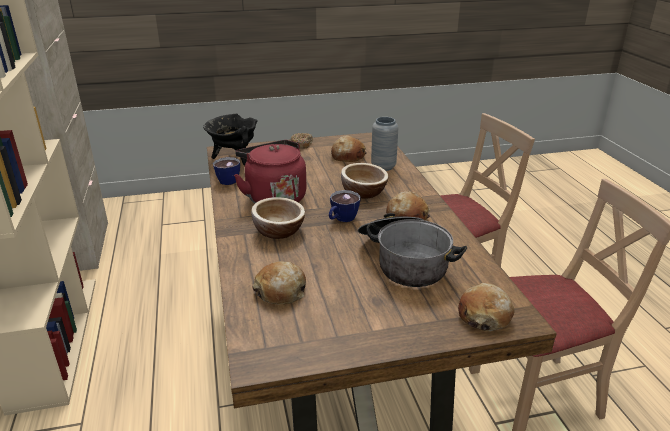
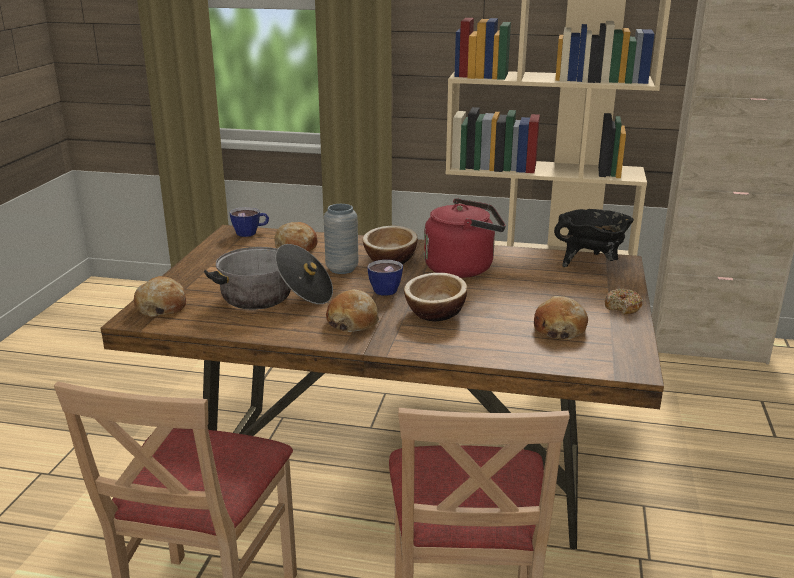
camera: 115 degrees right, 5 degrees down
cup [213,157,240,185] -> cup moved to [229,207,269,237]
grey vase [371,117,399,171] -> grey vase moved to [324,204,358,274]

